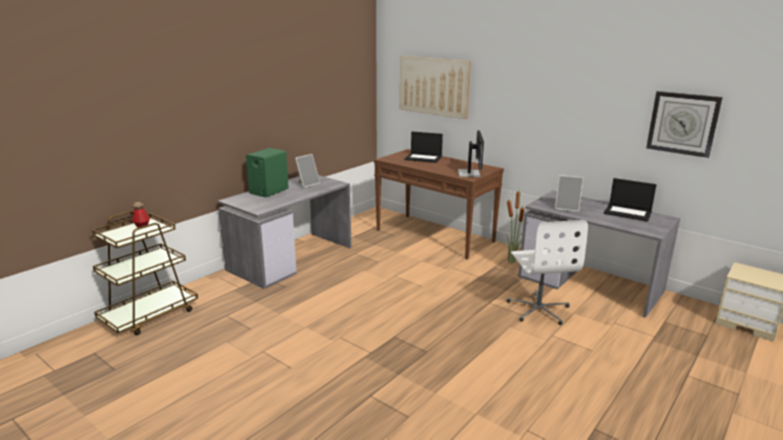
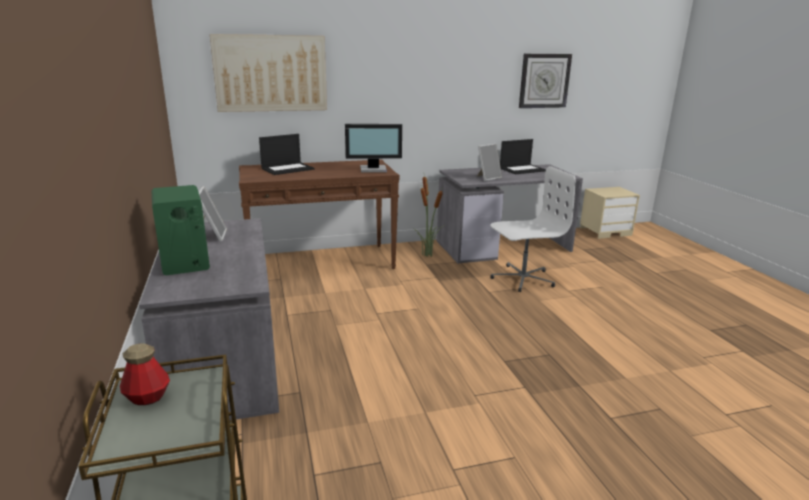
camera: 55 degrees left, 0 degrees up
monitor [458,131,484,177] -> monitor turned 135 degrees clockwise [345,124,402,173]
white office chair [507,220,588,325] -> white office chair turned 45 degrees counterclockwise [490,166,576,292]

